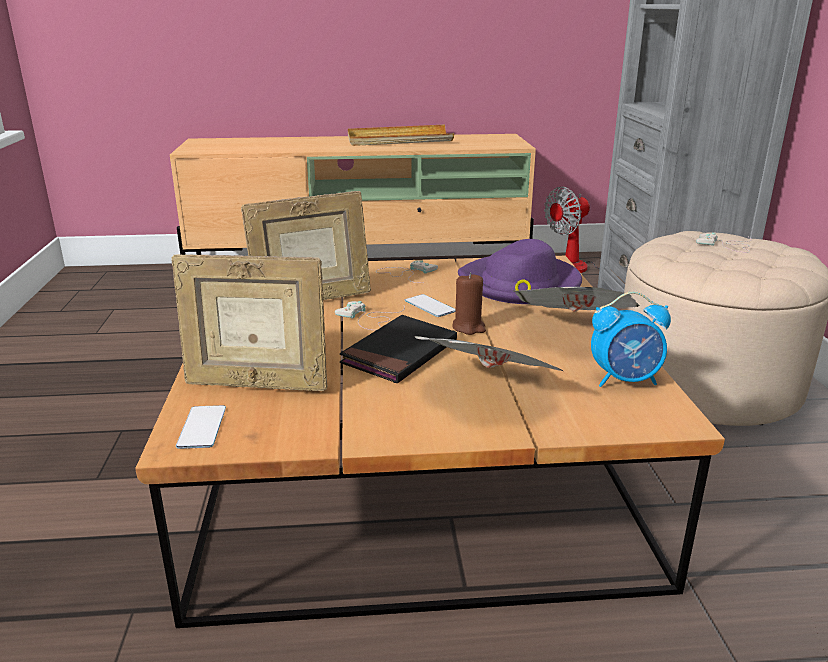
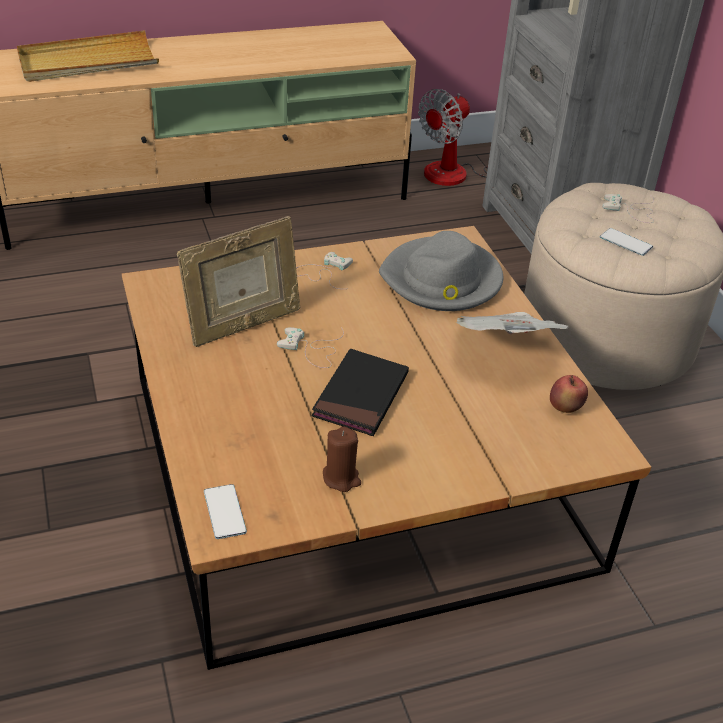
camera: 15 degrees left, 15 degrees up
picture frame [171,254,327,391] -> none
beige tray [348,125,454,146] -> beige tray moved to [17,30,159,82]
phone [405,294,456,317] -> phone moved to [600,228,653,256]
newspaper [415,336,563,371] -> none
brown candle [452,272,486,335] -> brown candle moved to [323,426,361,492]
purple hat [458,239,582,304] -> grey hat [379,231,503,311]
alarm clock [591,292,671,387] -> apple [550,375,588,413]

